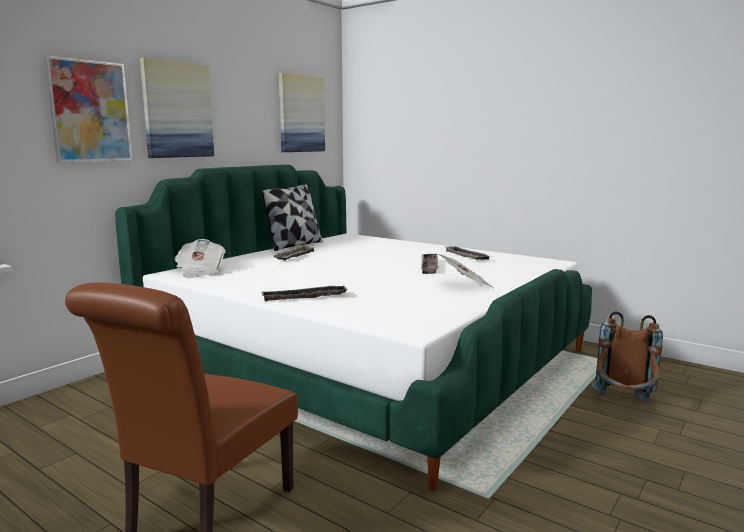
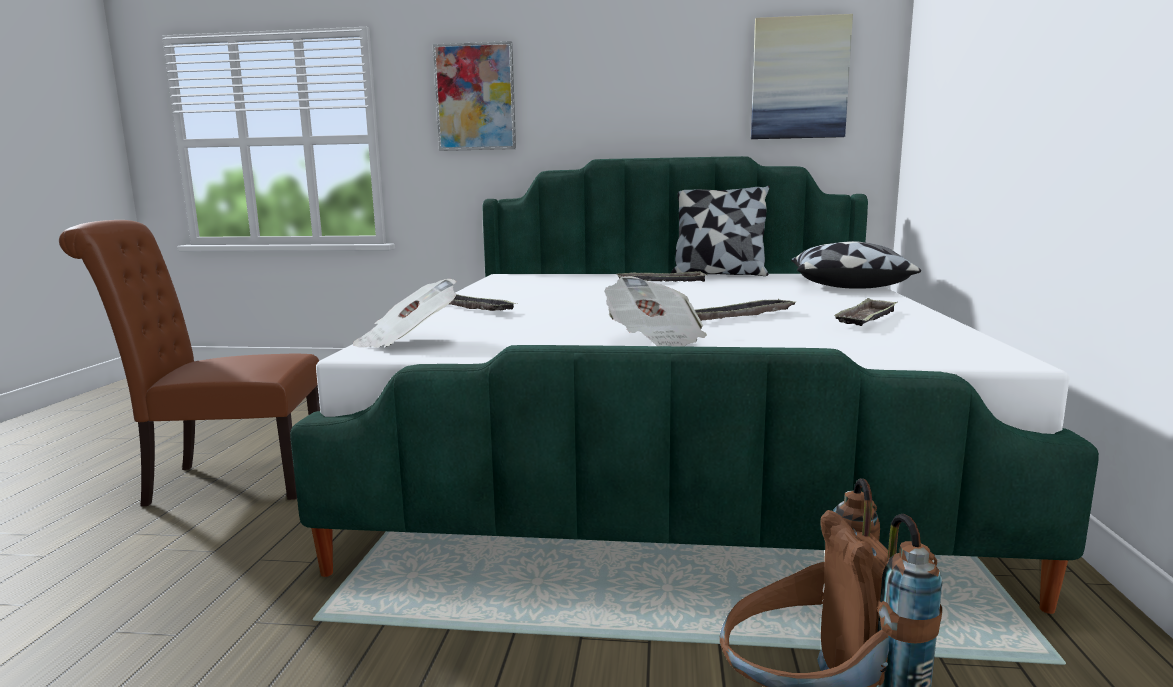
camera: 60 degrees right, 0 degrees up
picture [140,58,214,158] -> none
newspaper [175,239,226,278] -> newspaper moved to [353,279,457,348]
none -> pillow [791,241,921,289]

